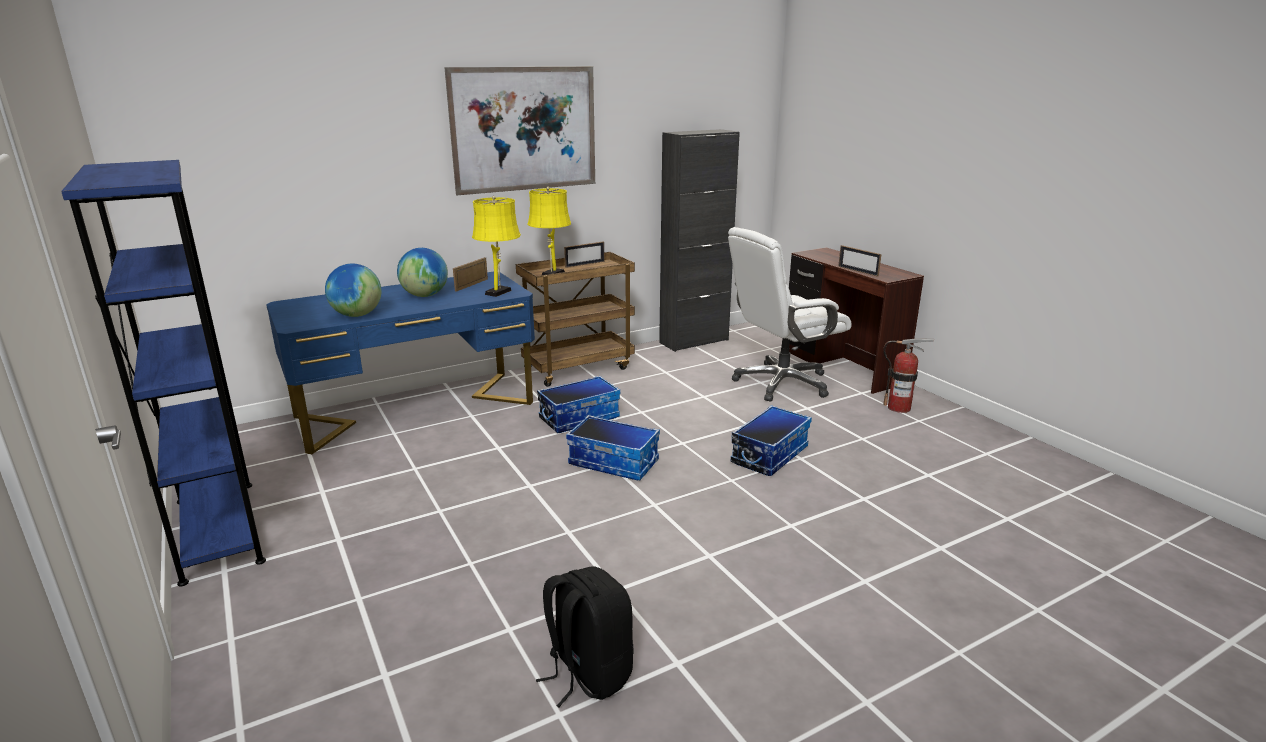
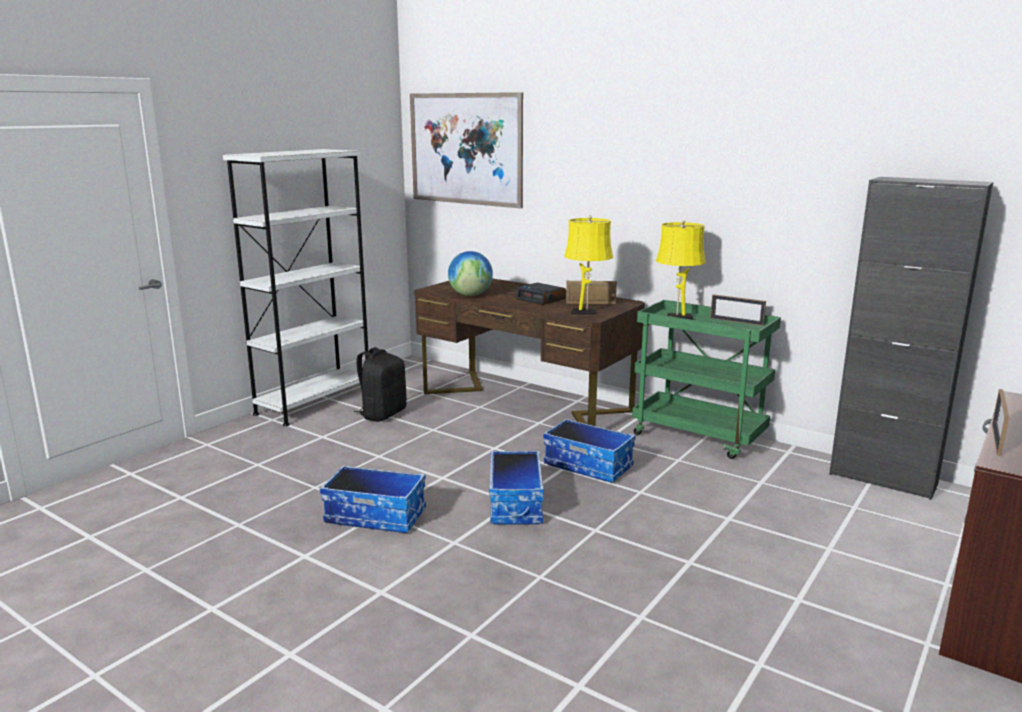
camera: 65 degrees right, 5 degrees down
blue bookcase [61,160,266,586] -> white bookcase [223,149,369,426]
blue desk [266,272,535,454] -> brown desk [414,278,645,426]
globe [397,248,448,297] -> alarm clock [516,283,566,305]
picture [444,67,595,195] -> picture moved to [410,92,523,208]
brown cart [516,252,635,387] -> green cart [632,300,781,459]
black backpack [536,566,634,707] -> black backpack moved to [354,347,407,422]
white office chair [728,227,852,402] -> none
storage box [731,405,812,476] -> storage box moved to [320,465,426,533]
fire extinguisher [883,338,934,413] -> none

